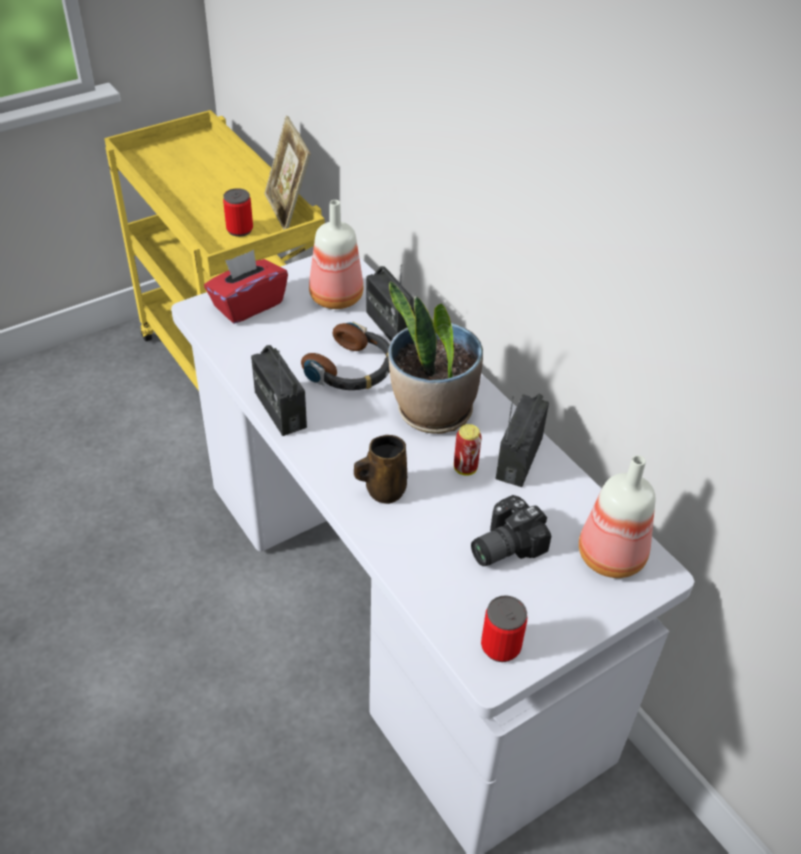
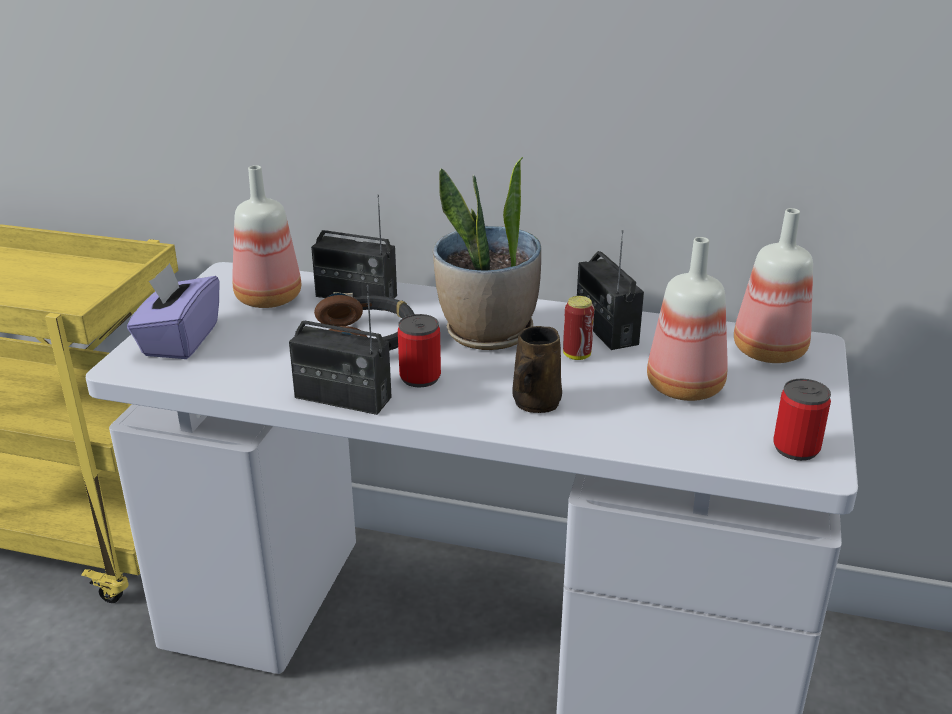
camera: 40 degrees left, 15 degrees down
red tissue box [204,250,288,324] -> purple tissue box [127,263,219,359]
can [223,188,253,237] -> can moved to [398,314,441,387]
picture frame [264,116,311,230] -> none
camera [471,495,551,566] -> bottle [647,237,728,401]

